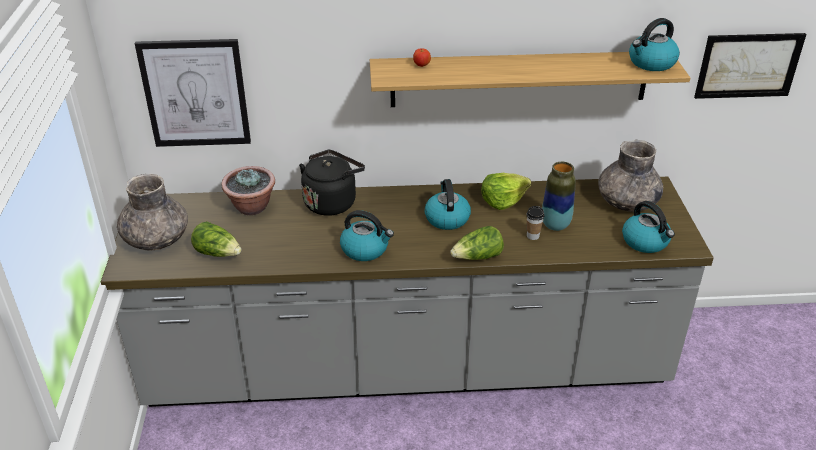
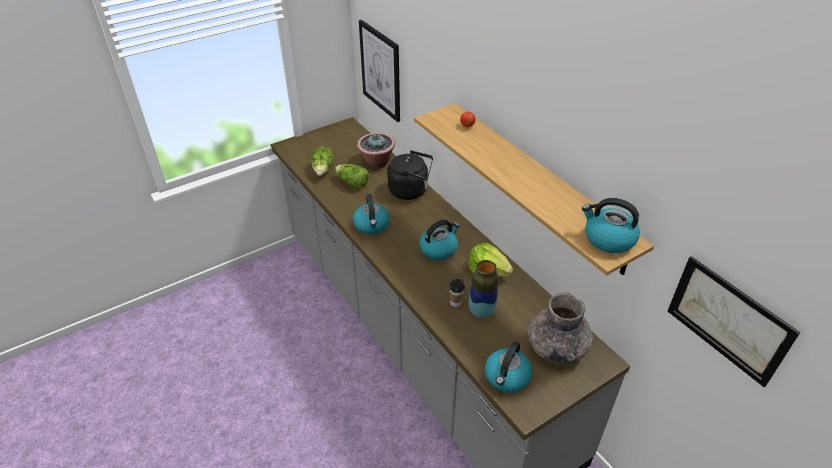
camera: 60 degrees right, 5 degrees up
grey vase [117,174,188,251] -> none
lettuce [450,226,504,260] -> lettuce moved to [335,164,369,189]

